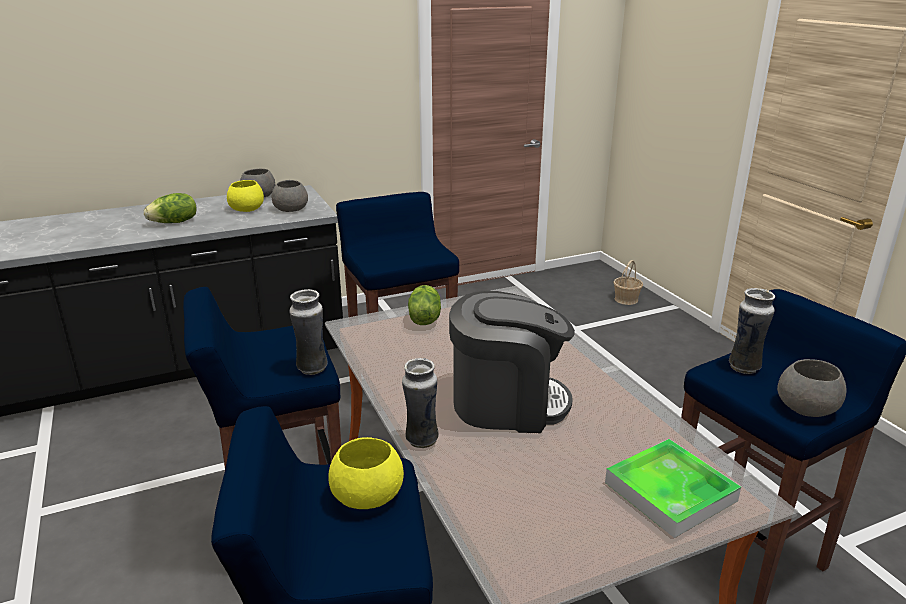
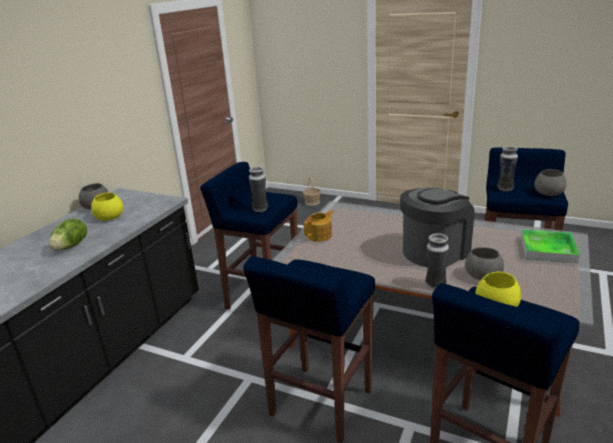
camera: 40 degrees left, 0 degrees up
grey bowl [272,180,308,212] -> grey bowl moved to [465,247,504,280]
vase [290,289,328,375] -> vase moved to [249,167,268,212]
lettuce [408,285,441,325] -> teapot [304,210,333,242]

